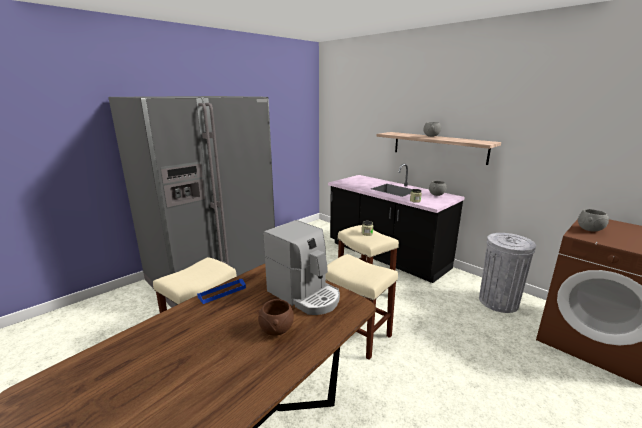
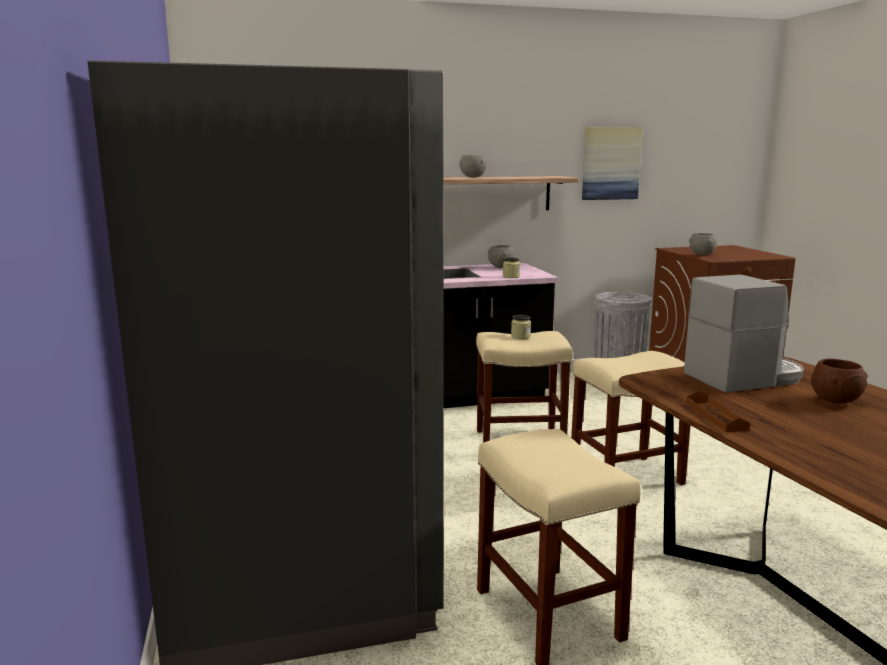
camera: 60 degrees left, 5 degrees down
blue tray [197,279,246,304] -> brown tray [686,391,750,432]
none -> picture [582,127,643,200]

